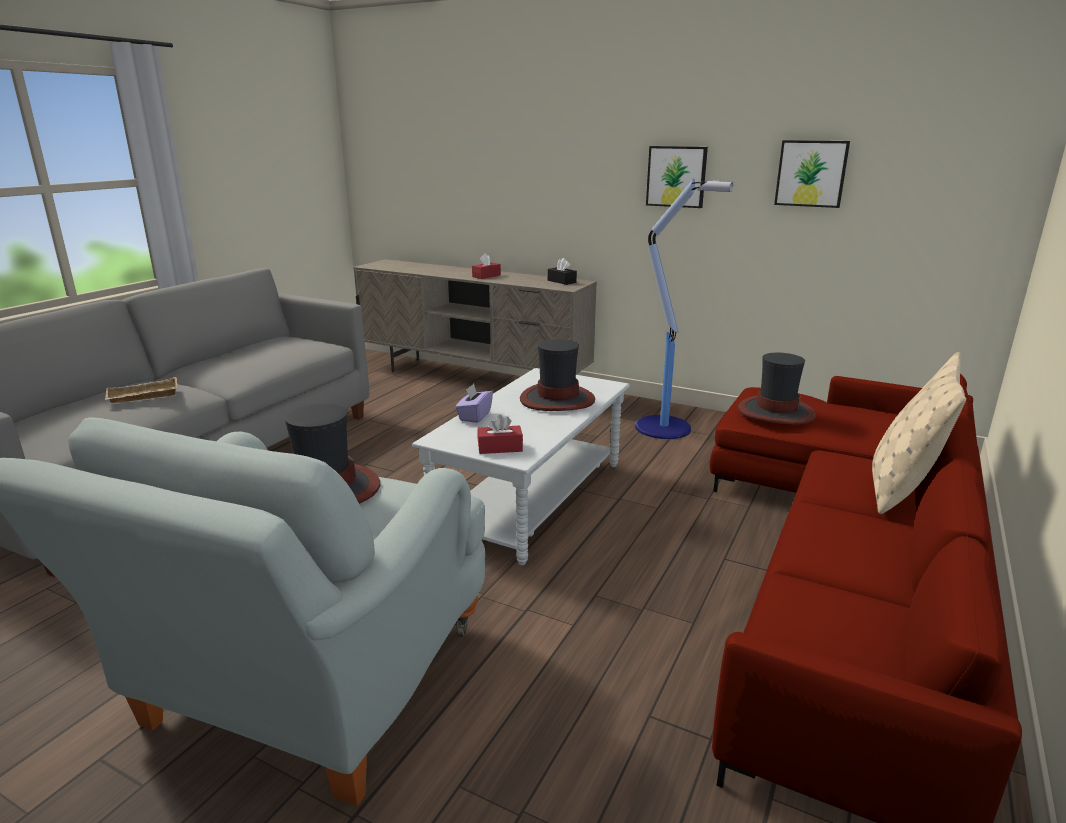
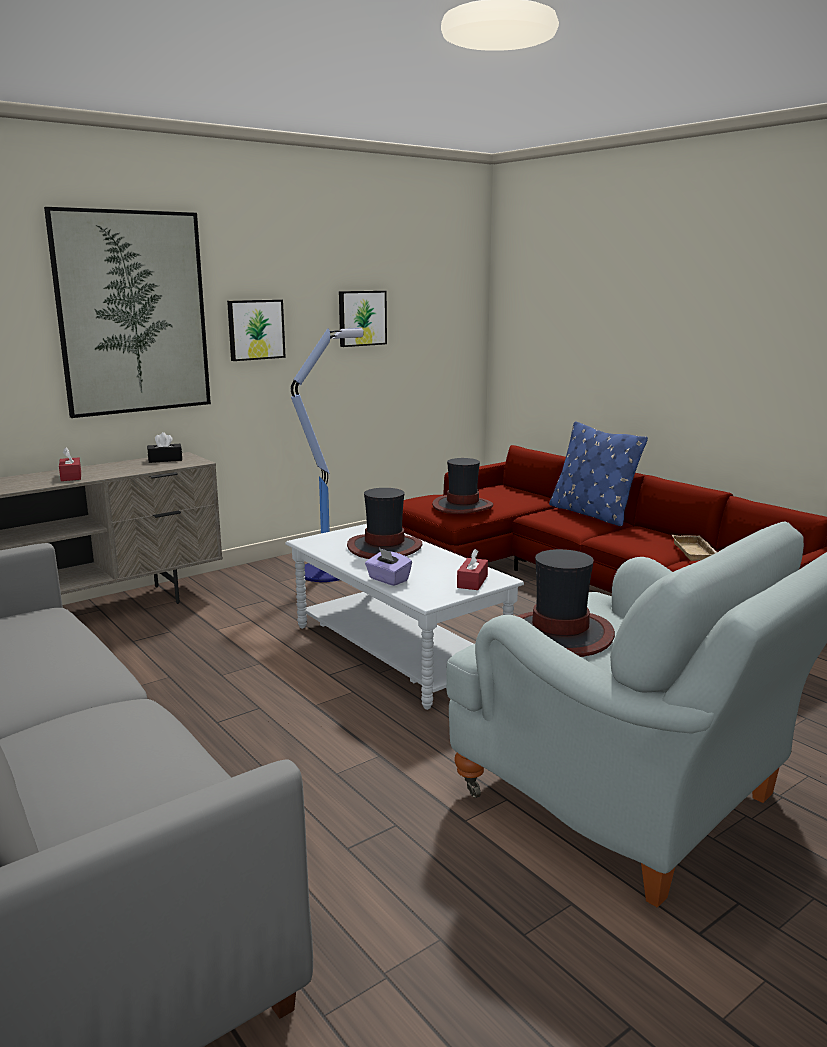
camera: 65 degrees left, 5 degrees down
beige tray [105,377,177,403] -> beige tray moved to [672,535,717,561]
beige pillow [872,352,966,514] -> blue pillow [549,421,648,526]
none -> picture [44,207,211,418]

